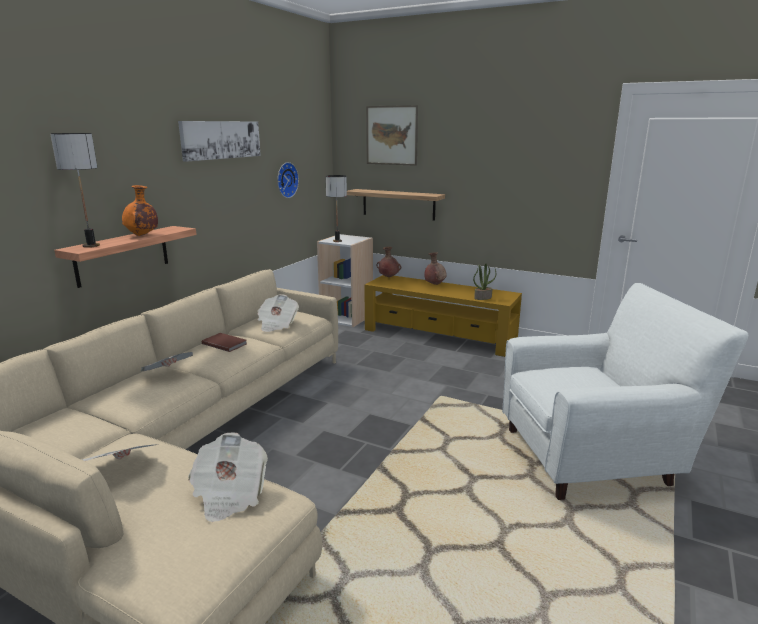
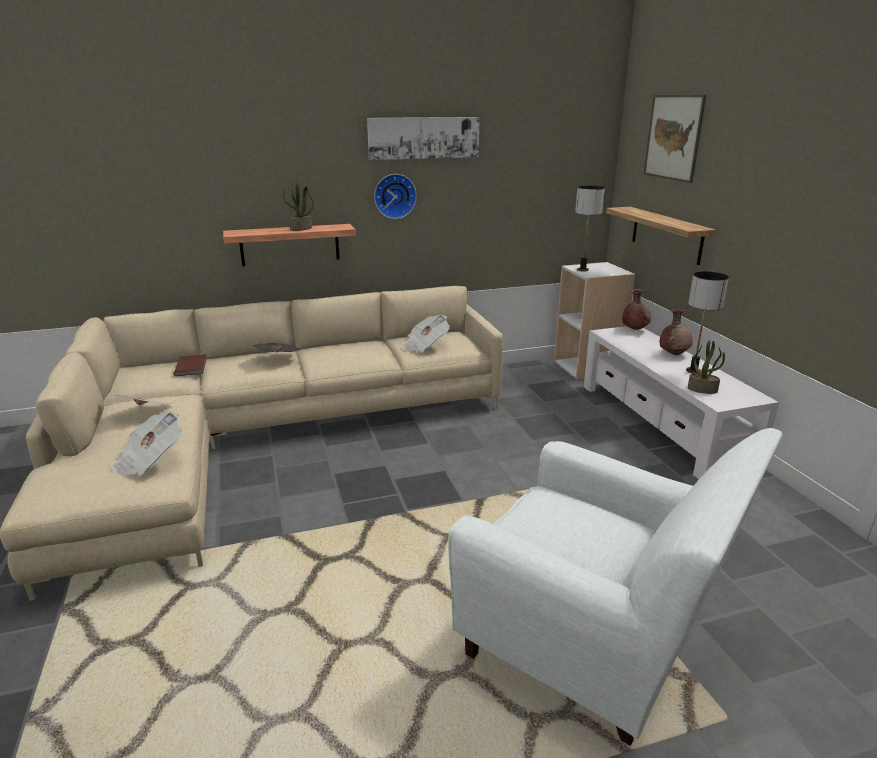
camera: 45 degrees right, 5 degrees up
table lamp [50,133,100,248] -> table lamp moved to [686,271,729,373]
orange vase [122,185,158,236] -> potted plant [283,182,314,231]
brown book [202,333,247,352] -> brown book moved to [174,354,207,376]
wall clock [277,162,299,198] -> wall clock moved to [374,174,417,219]
yellow tv stand [364,275,522,357] -> white tv stand [584,326,779,479]

